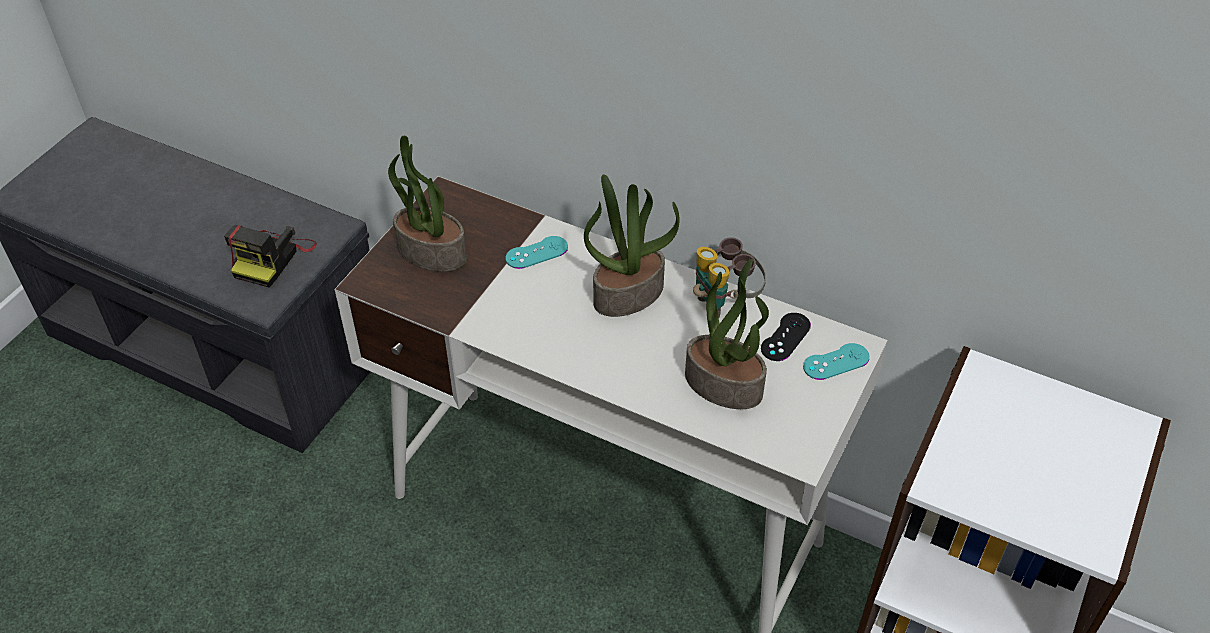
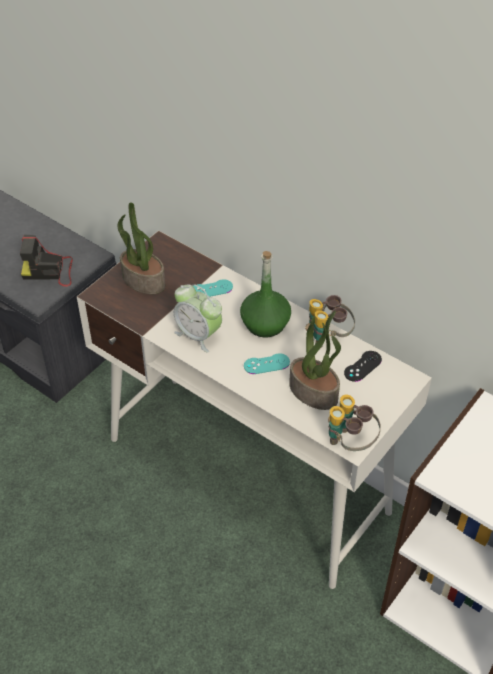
camera: 10 degrees right, 0 degrees up
camera [224,225,317,288] -> camera turned 60 degrees clockwise [20,235,73,287]
potted plant [584,174,680,317] -> green bottle [240,251,291,337]
turquoise game controller [803,343,869,380] -> turquoise game controller moved to [244,353,290,374]
none -> alarm clock [174,284,222,353]
none -> binoculars [328,395,381,451]

